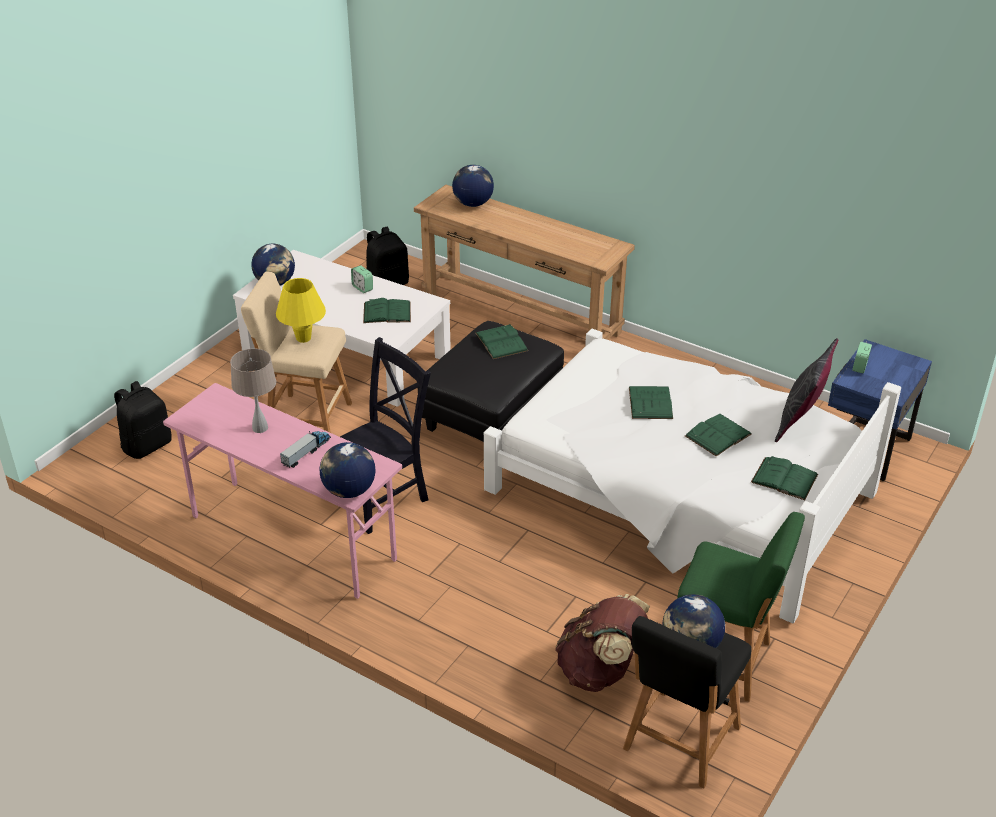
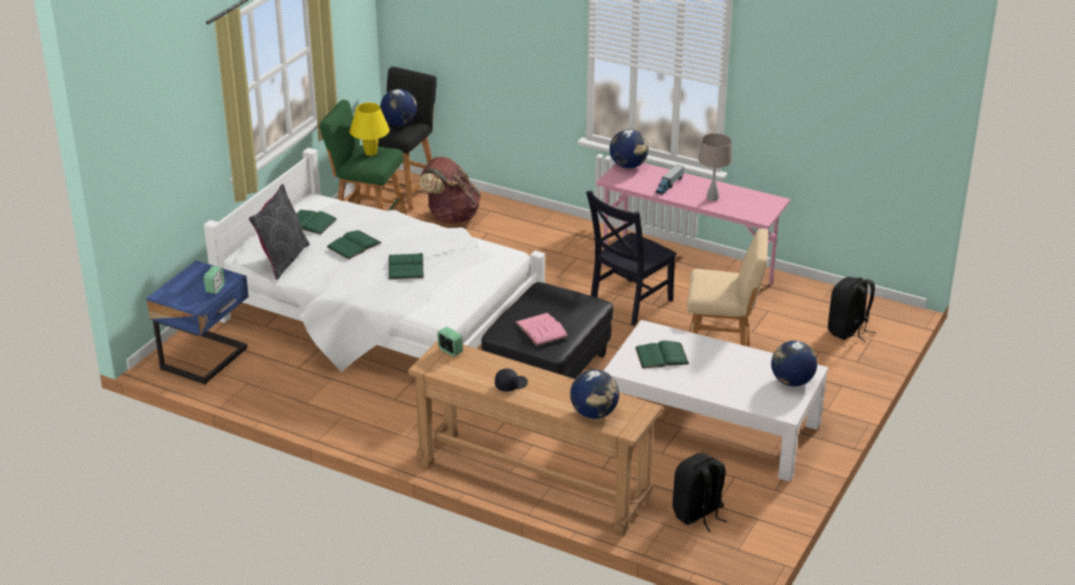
camera: 175 degrees right, 5 degrees down
yellow table lamp [276,278,326,343] -> yellow table lamp moved to [350,103,390,156]
alarm clock [351,265,373,293] -> alarm clock moved to [437,327,463,357]
green book [476,324,528,359] -> pink book [515,313,568,346]
none -> black cap [495,368,528,392]

